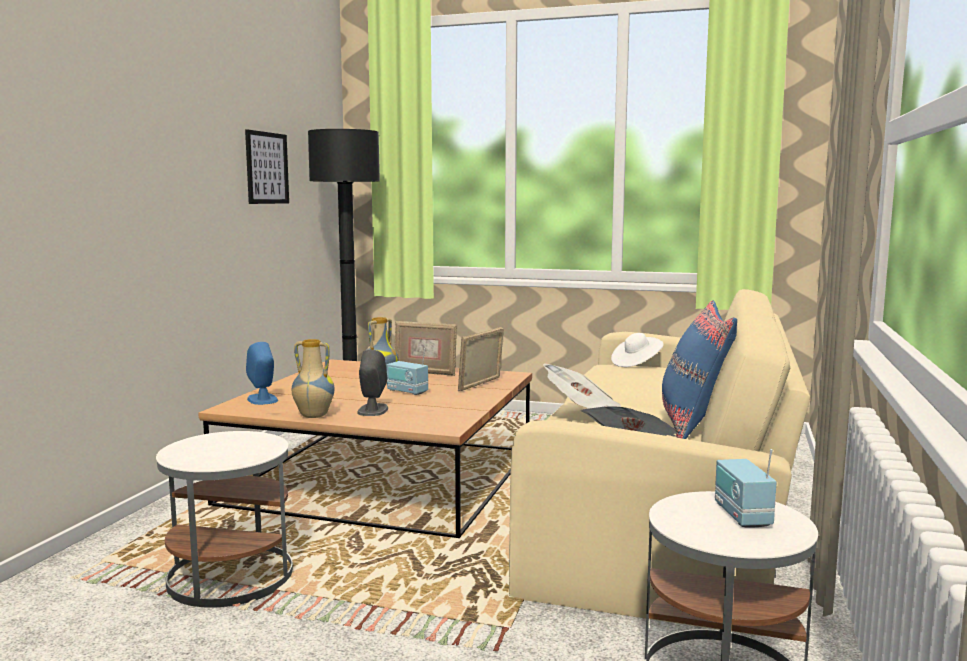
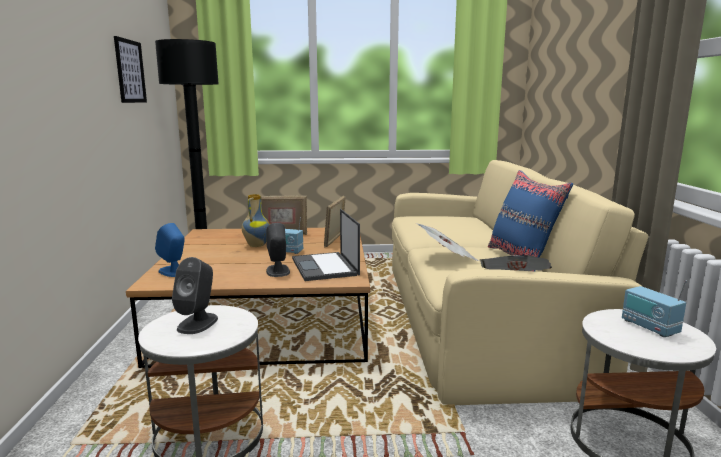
camera: 20 degrees left, 5 degrees up
vase [292,339,334,418] -> none
white hat [611,333,663,367] -> none
none -> grey speaker [172,257,218,334]
none -> laptop [292,209,360,281]

